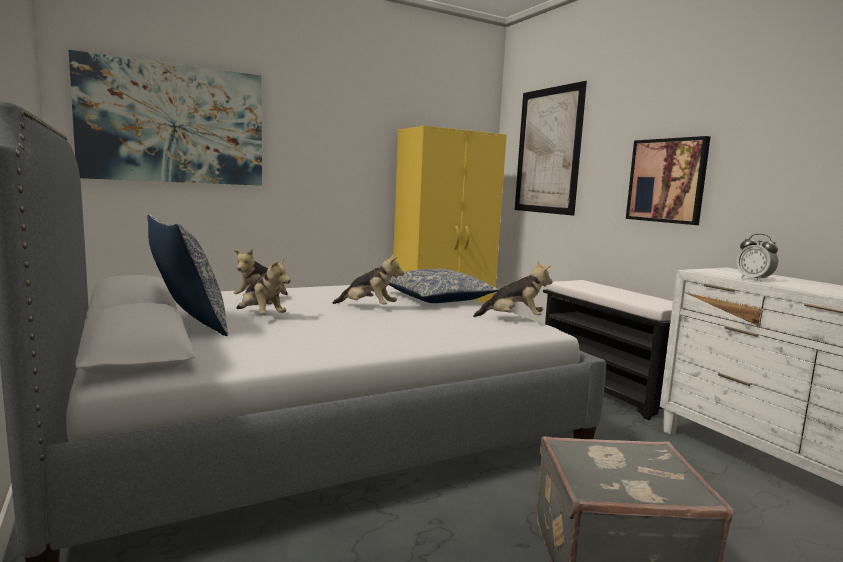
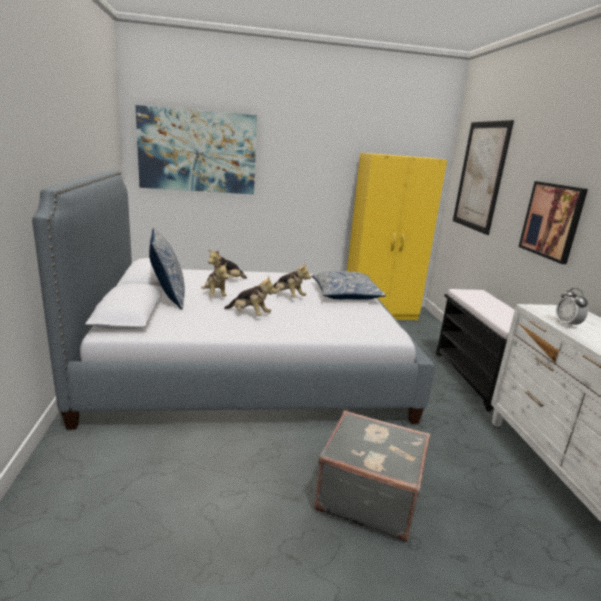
camera: 20 degrees right, 10 degrees up
plush toy [473,261,553,317] -> plush toy moved to [224,277,277,316]

